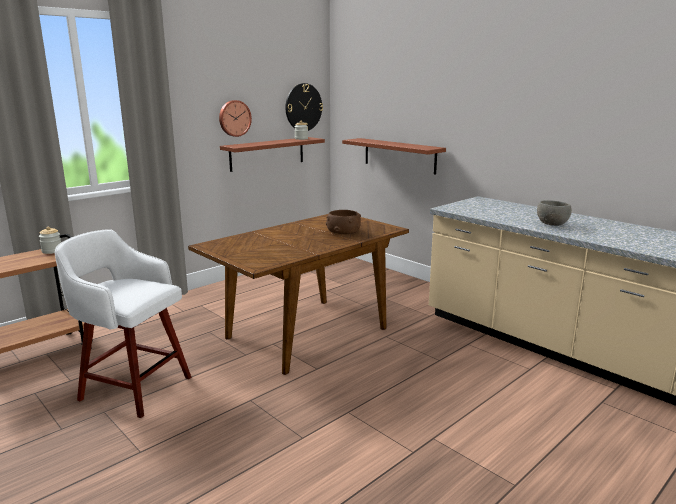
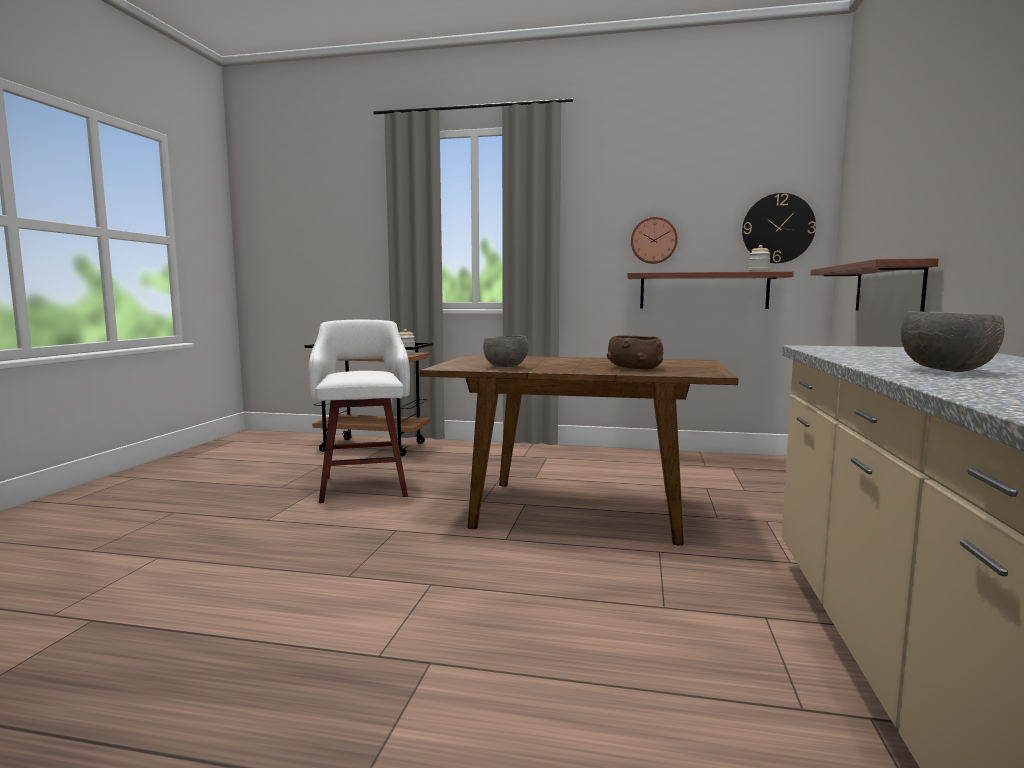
camera: 55 degrees right, 10 degrees down
none -> grey bowl [483,336,529,367]

